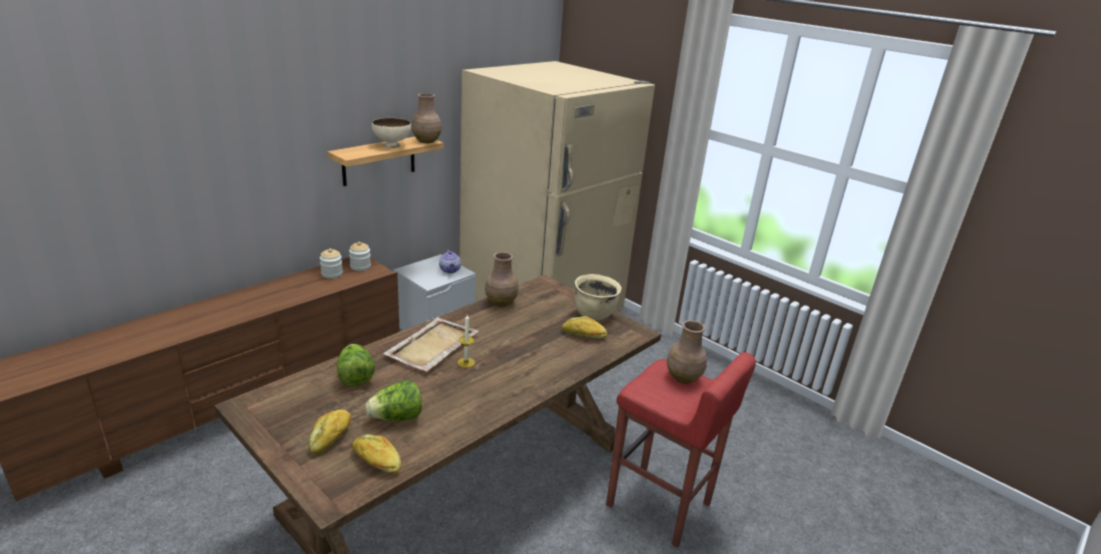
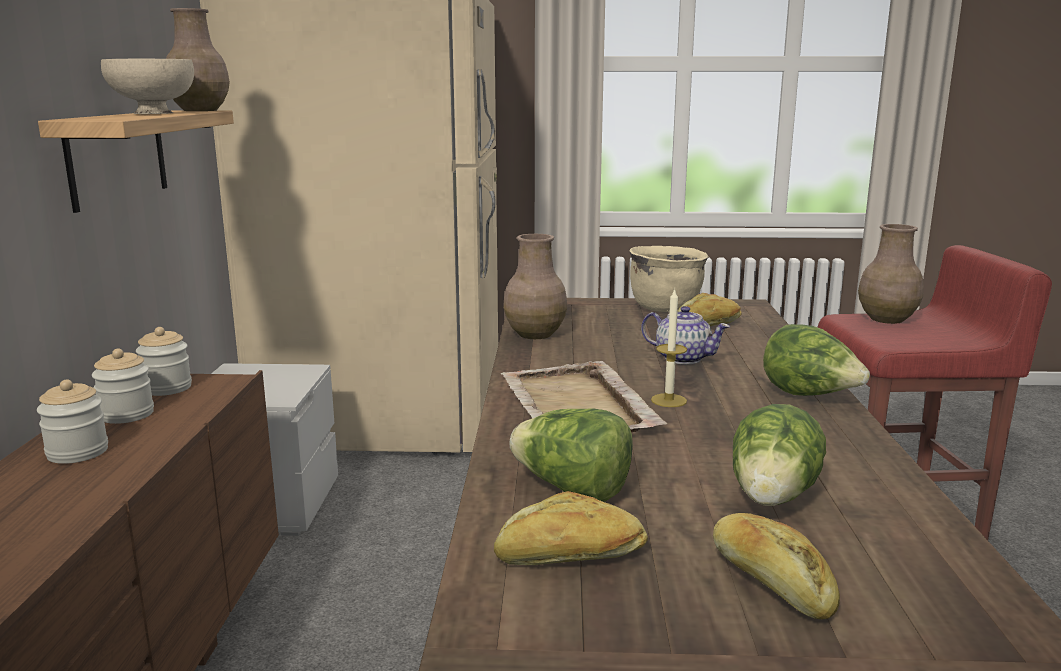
camera: 40 degrees left, 10 degrees down
bread [352,434,401,473] -> bread moved to [494,491,648,565]
teapot [439,249,461,273] -> teapot moved to [641,306,730,364]
none -> jar [37,380,108,464]
none -> lettuce [763,324,870,396]

